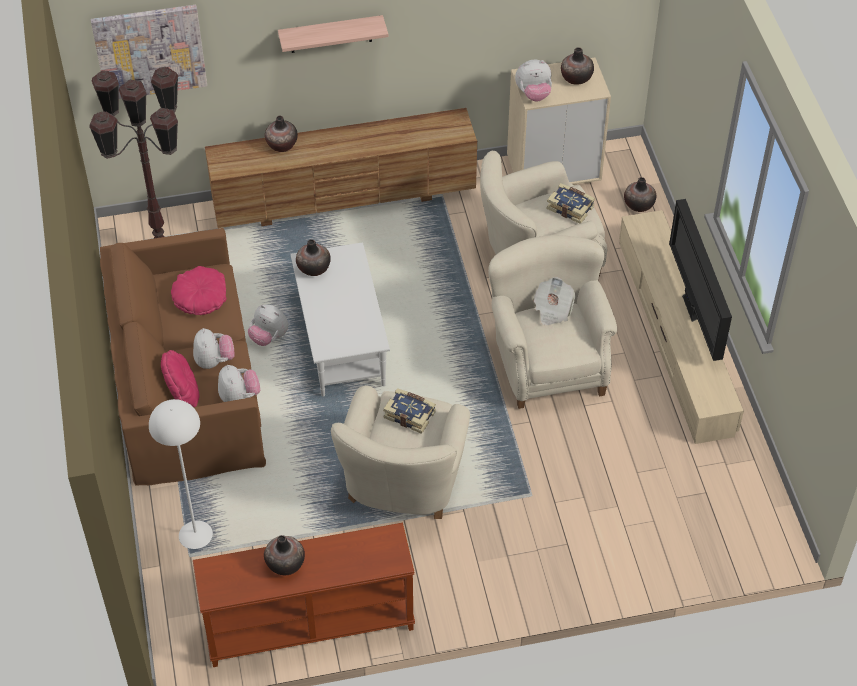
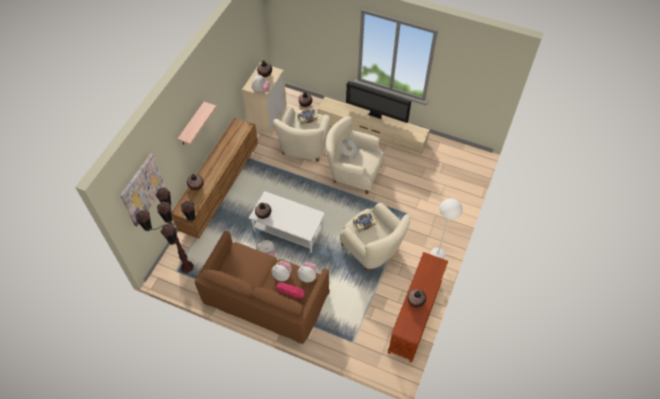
camera: 55 degrees left, 5 degrees up
white floor lamp [149,399,213,549] -> white floor lamp moved to [430,198,463,259]
pink pillow [171,266,226,315] -> none

